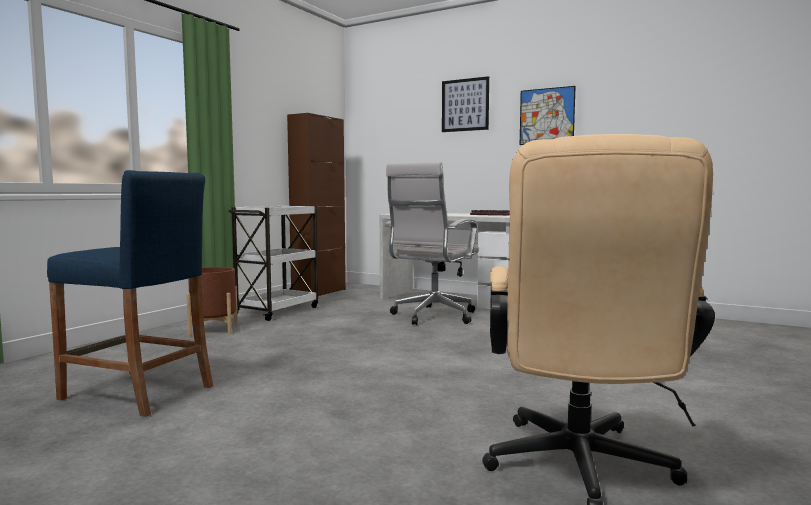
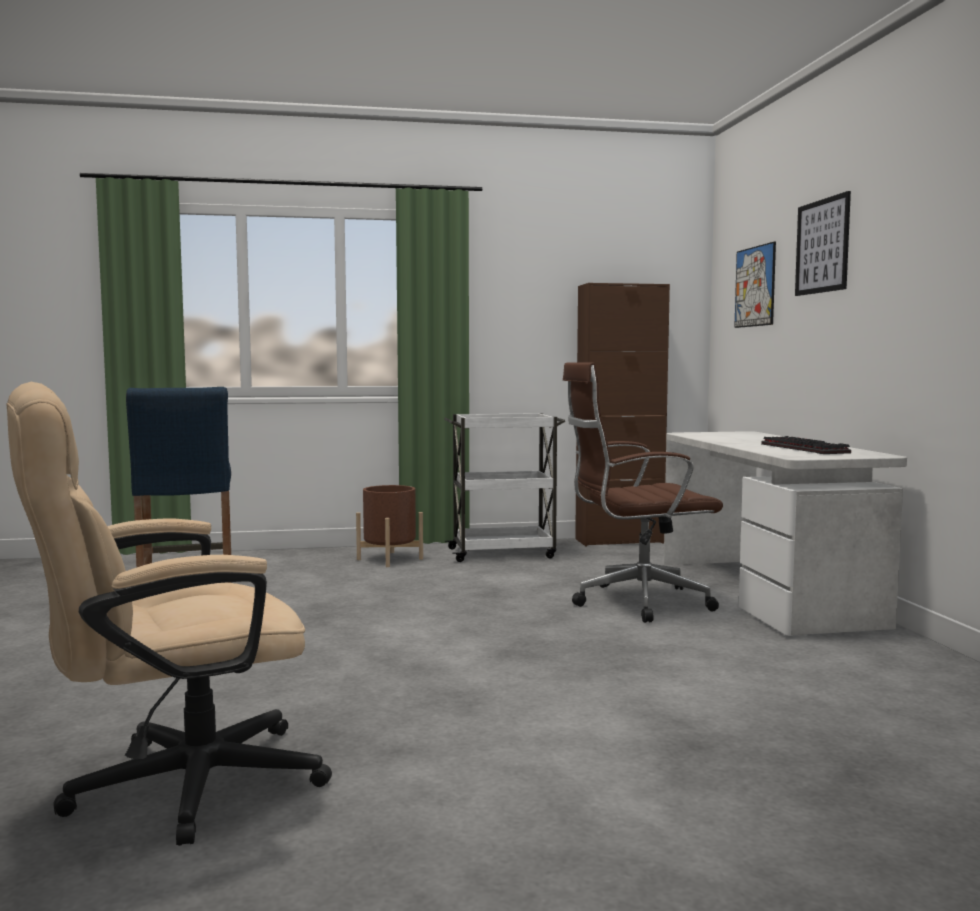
camera: 50 degrees right, 0 degrees up
white office chair [384,162,479,325] -> brown office chair [563,363,723,623]
picture [520,86,576,145] -> picture moved to [734,241,776,328]

